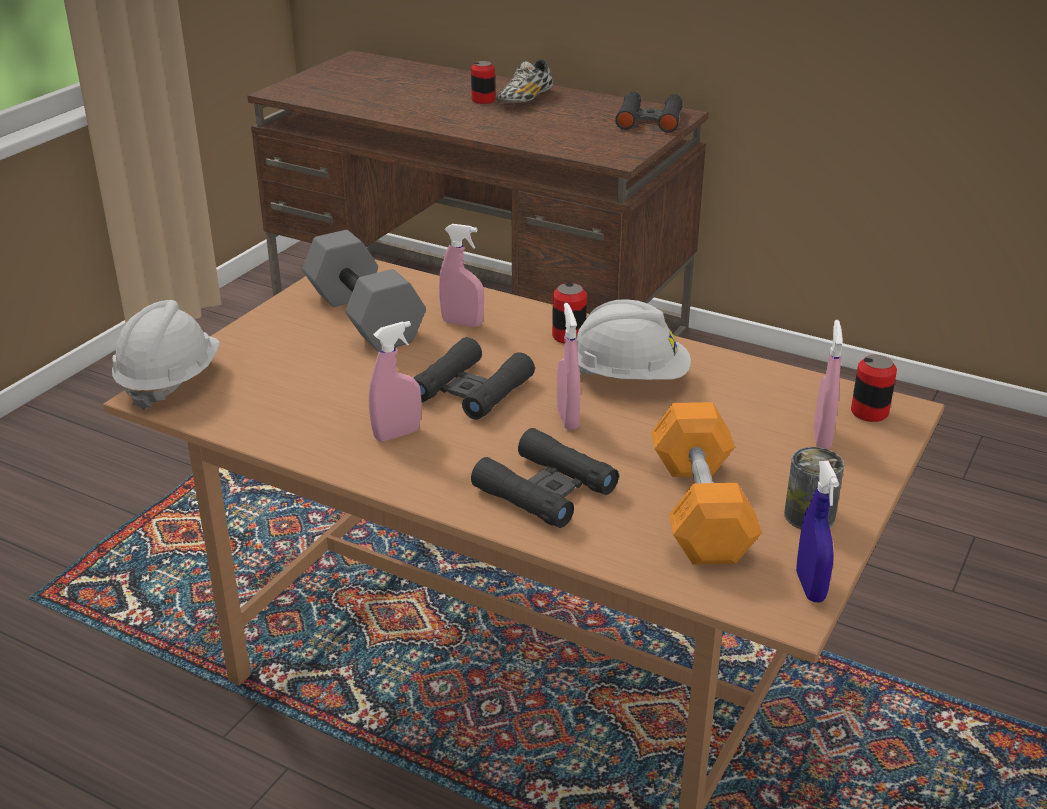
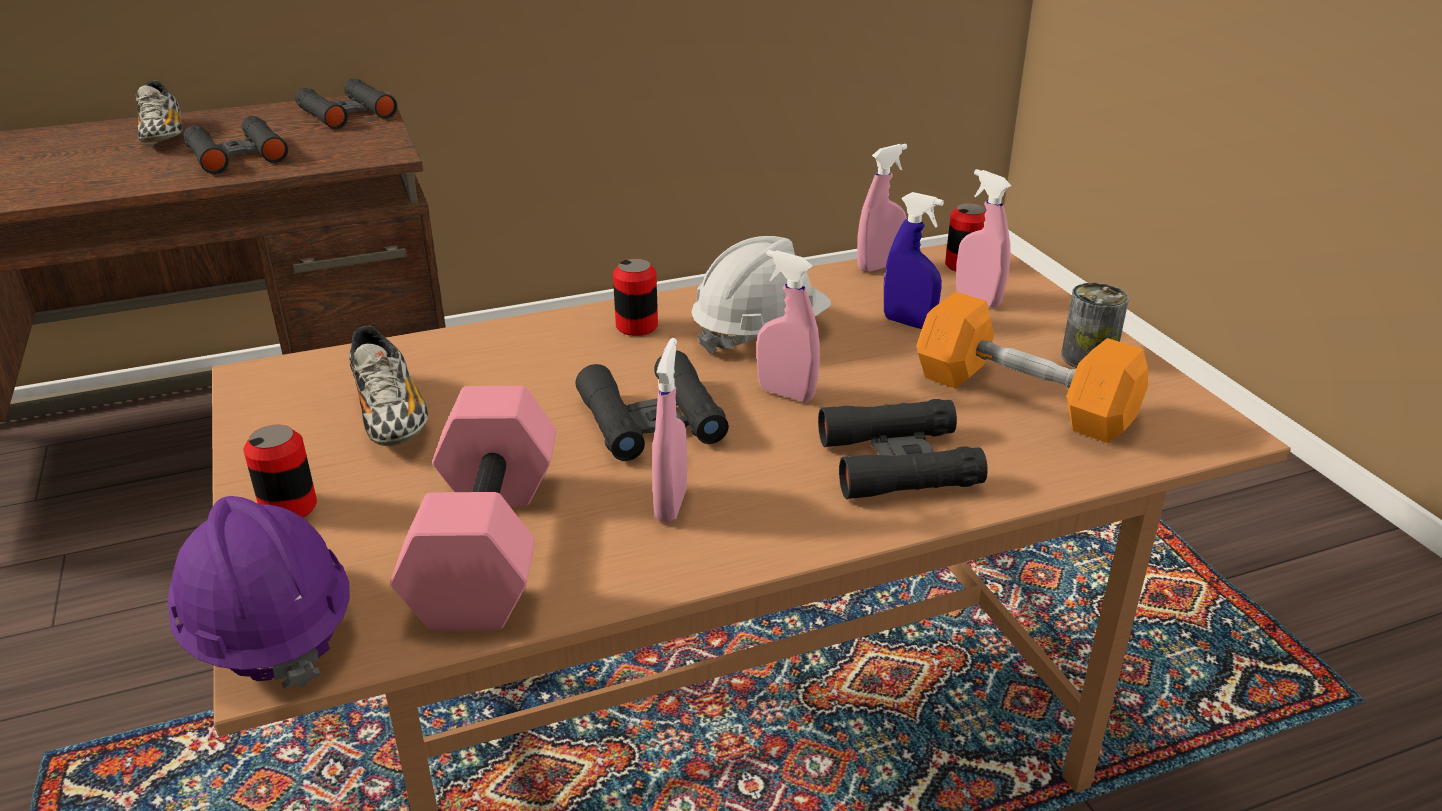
camera: 50 degrees left, 0 degrees up
white hard hat [112,300,220,410] -> purple hard hat [168,496,350,689]
grey dumbbell [302,230,426,352] -> shoe [349,326,428,446]
pink spray bottle [439,224,484,327] -> pink spray bottle moved to [857,144,907,272]
can [471,61,495,104] -> can moved to [243,425,317,518]
blue spray bottle [796,461,839,602] -> blue spray bottle moved to [884,192,944,329]
none -> black binoculars [184,116,288,174]
none -> pink dumbbell [390,386,556,631]

